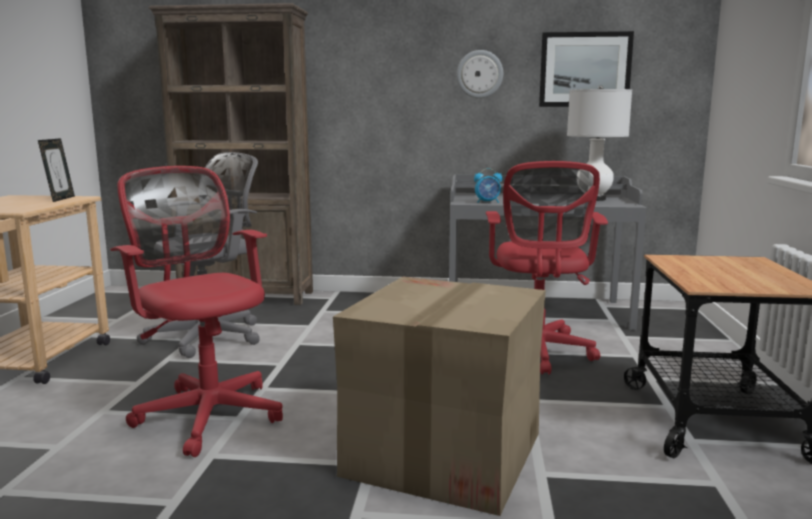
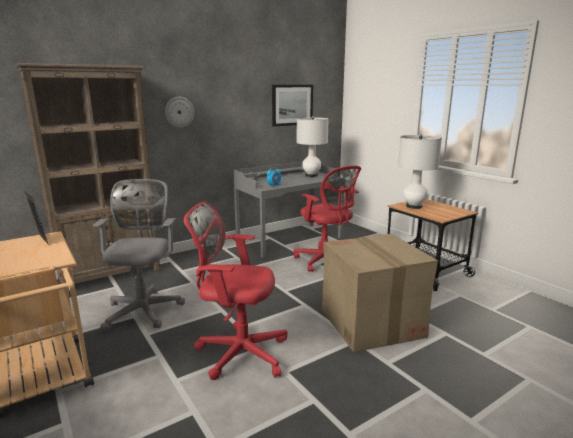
camera: 40 degrees left, 5 degrees up
wall clock [457,50,503,98] -> wall clock moved to [165,97,194,128]
none -> white table lamp [398,134,442,209]

